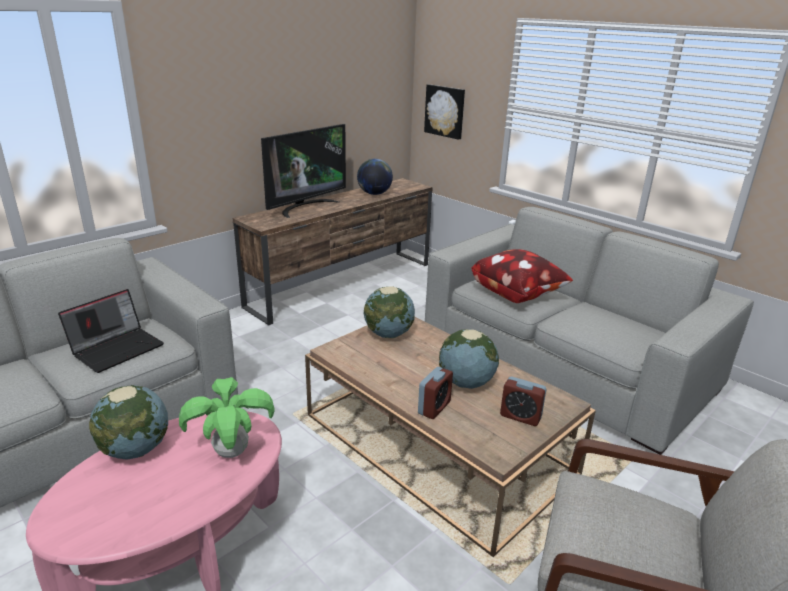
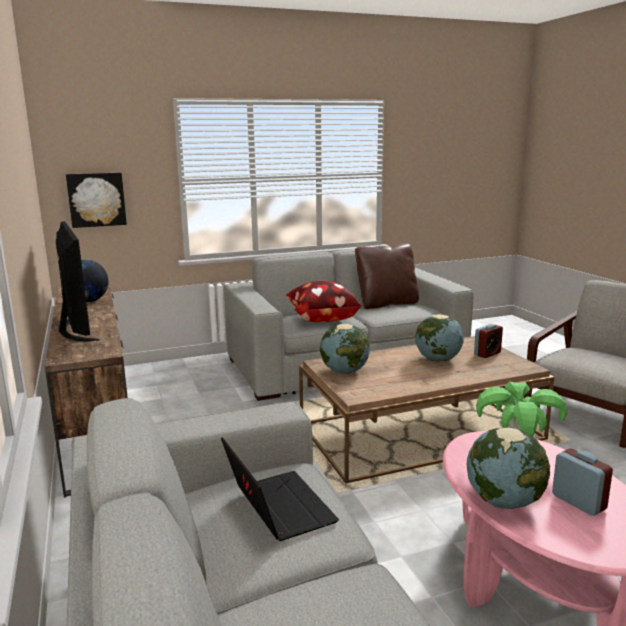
camera: 65 degrees left, 10 degrees down
alarm clock [418,367,453,419] -> alarm clock moved to [552,449,613,516]
none -> brown pillow [355,243,419,309]

